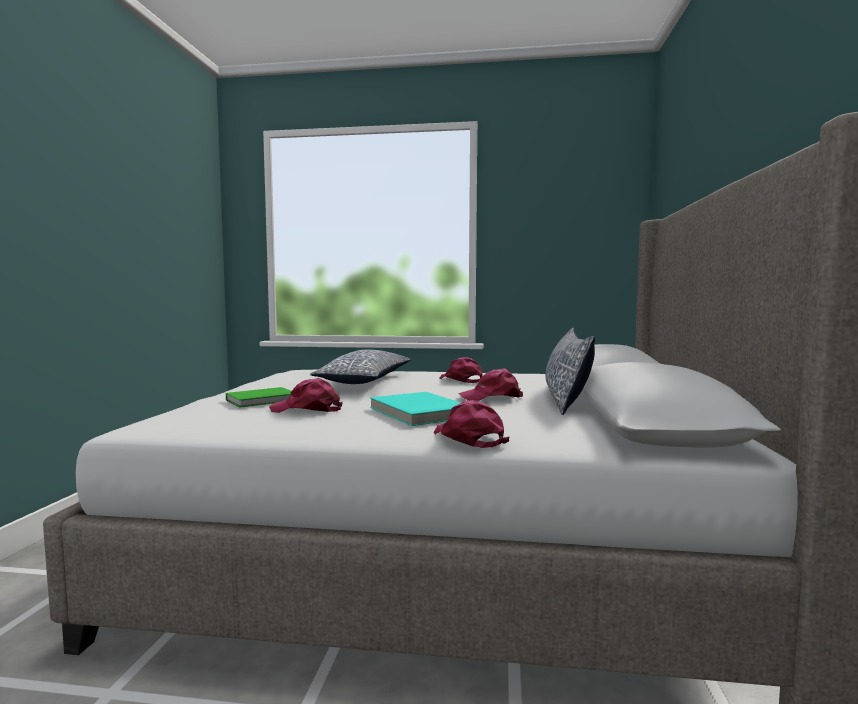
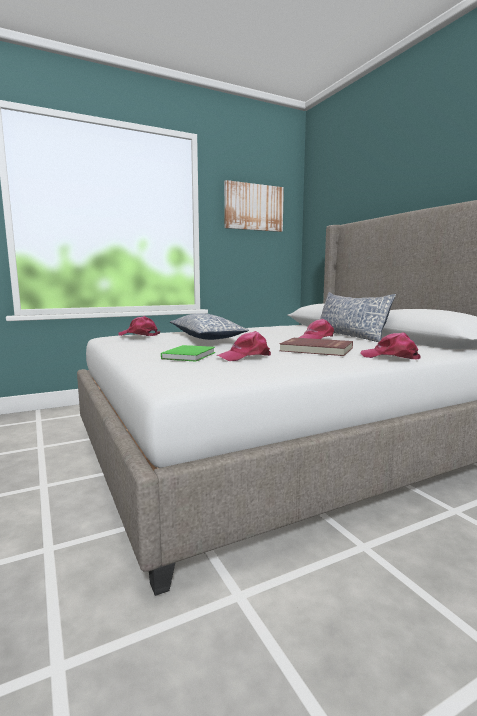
camera: 35 degrees left, 5 degrees up
turquoise book [370,392,461,426] -> red book [279,338,353,356]
pink cap [440,357,483,383] -> pink cap moved to [119,316,160,336]
none -> picture [224,180,284,232]

